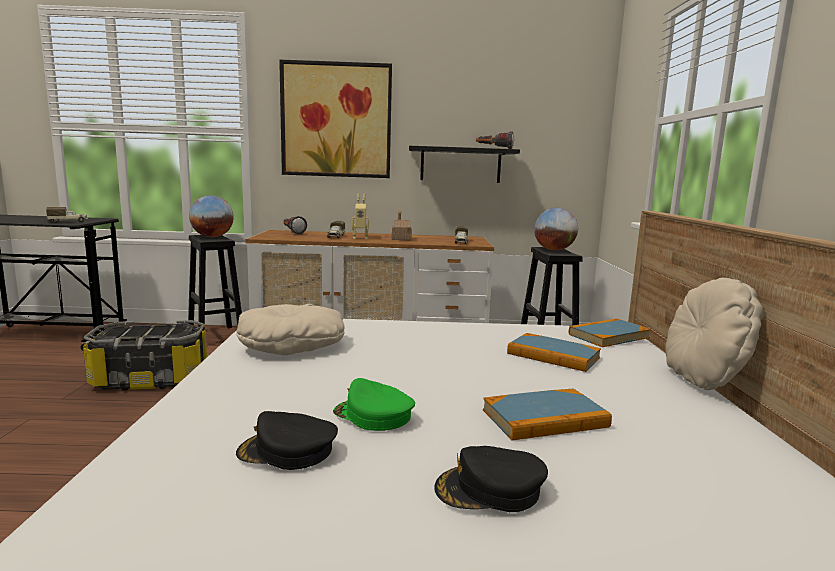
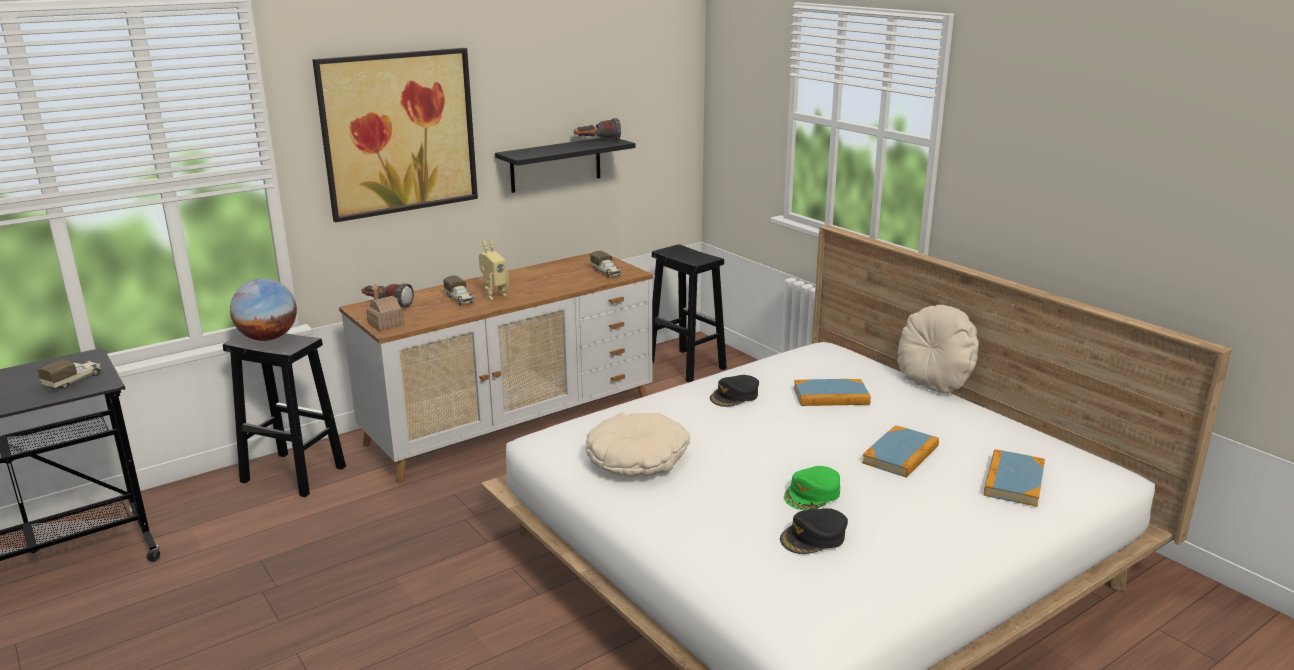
camera: 35 degrees left, 10 degrees up
storage box [83,320,207,391] -> none
green cap [333,378,415,431] -> green cap turned 45 degrees counterclockwise [784,466,840,510]
toy house [392,209,412,240] -> toy house moved to [366,284,405,331]
black cap [434,446,548,512] -> black cap moved to [710,375,759,407]
globe [534,208,578,251] -> none
book [569,318,651,347] -> book moved to [984,449,1045,507]

